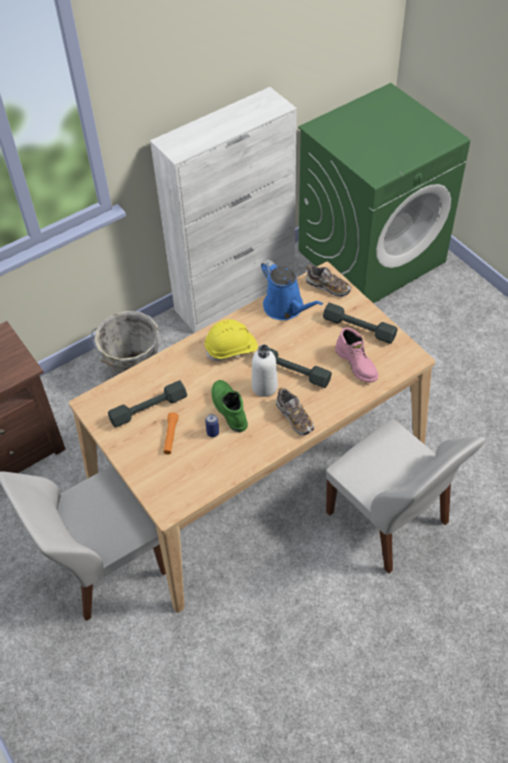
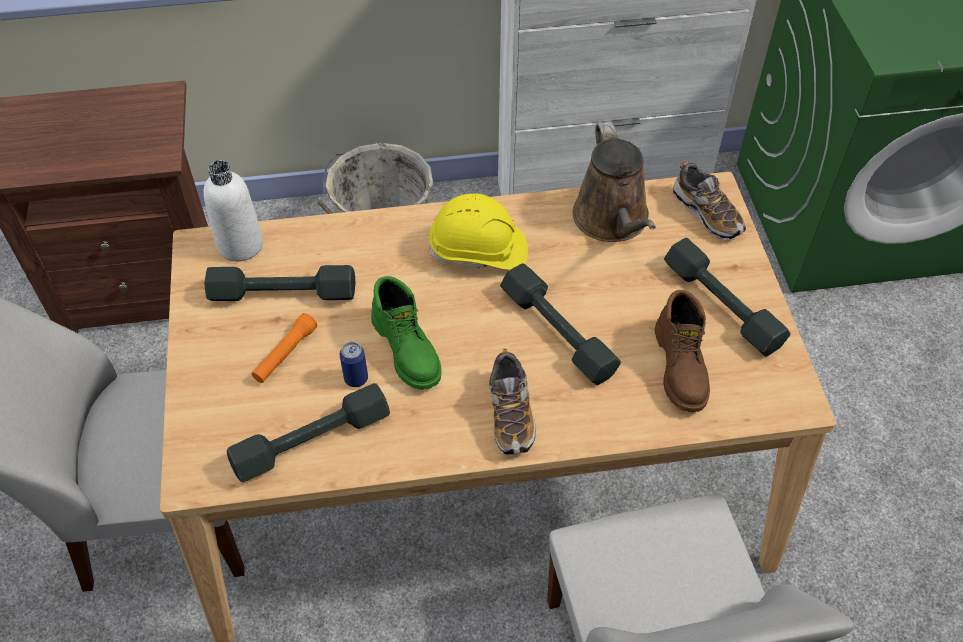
camera: 25 degrees right, 0 degrees up
green boot [211,380,248,432] -> green boot turned 150 degrees clockwise [371,276,441,390]
white bottle [252,345,278,397] -> white bottle moved to [204,160,263,262]
blue watering can [261,260,323,320] -> brown watering can [572,122,656,242]
pink boot [335,328,378,383] -> brown boot [655,290,710,412]
none -> grey dumbbell [227,383,390,482]

